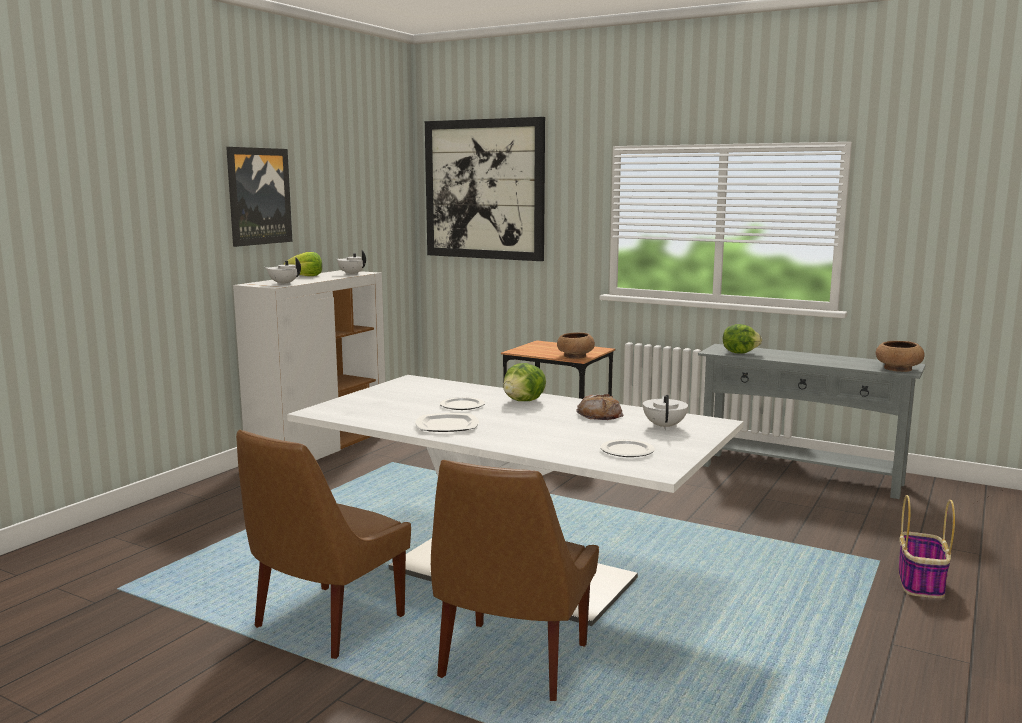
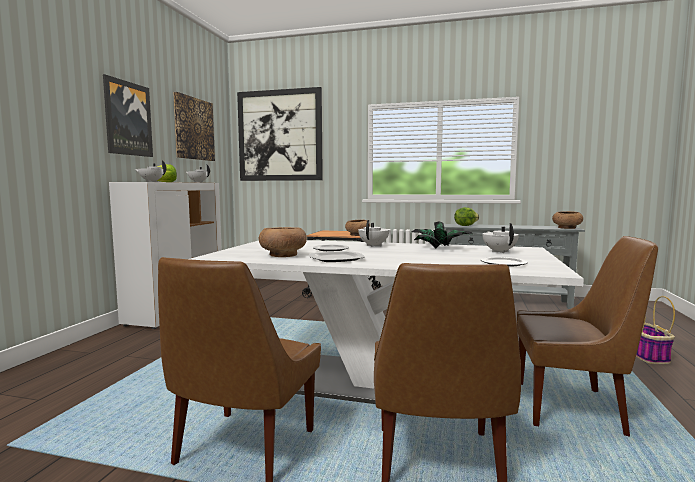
camera: 15 degrees left, 5 degrees down
lettuce [503,363,546,401] -> white teapot [358,220,389,247]
bread [576,394,623,420] -> potted plant [411,221,473,249]
none -> picture [173,92,215,161]
none -> brown bowl [259,227,307,257]
none -> brown chair [517,236,658,437]

